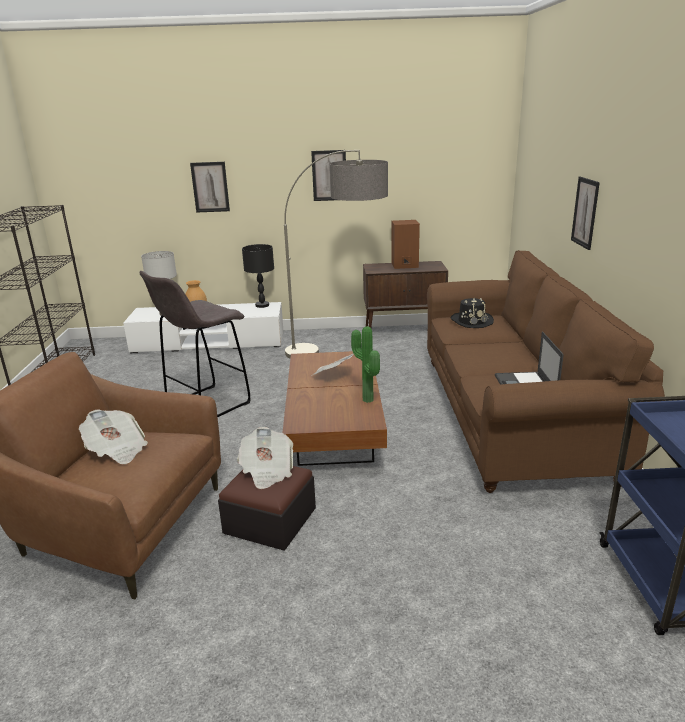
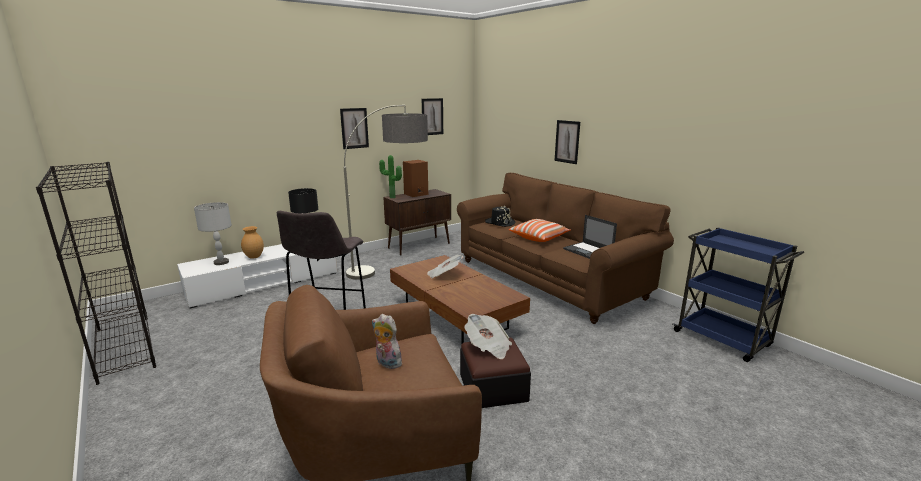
camera: 35 degrees left, 5 degrees down
newspaper [79,409,148,464] -> plush toy [372,314,402,369]
picture [190,162,230,213] -> picture moved to [422,98,443,135]
potted plant [351,326,380,403] -> potted plant moved to [379,155,402,198]
none -> pillow [509,219,571,242]

